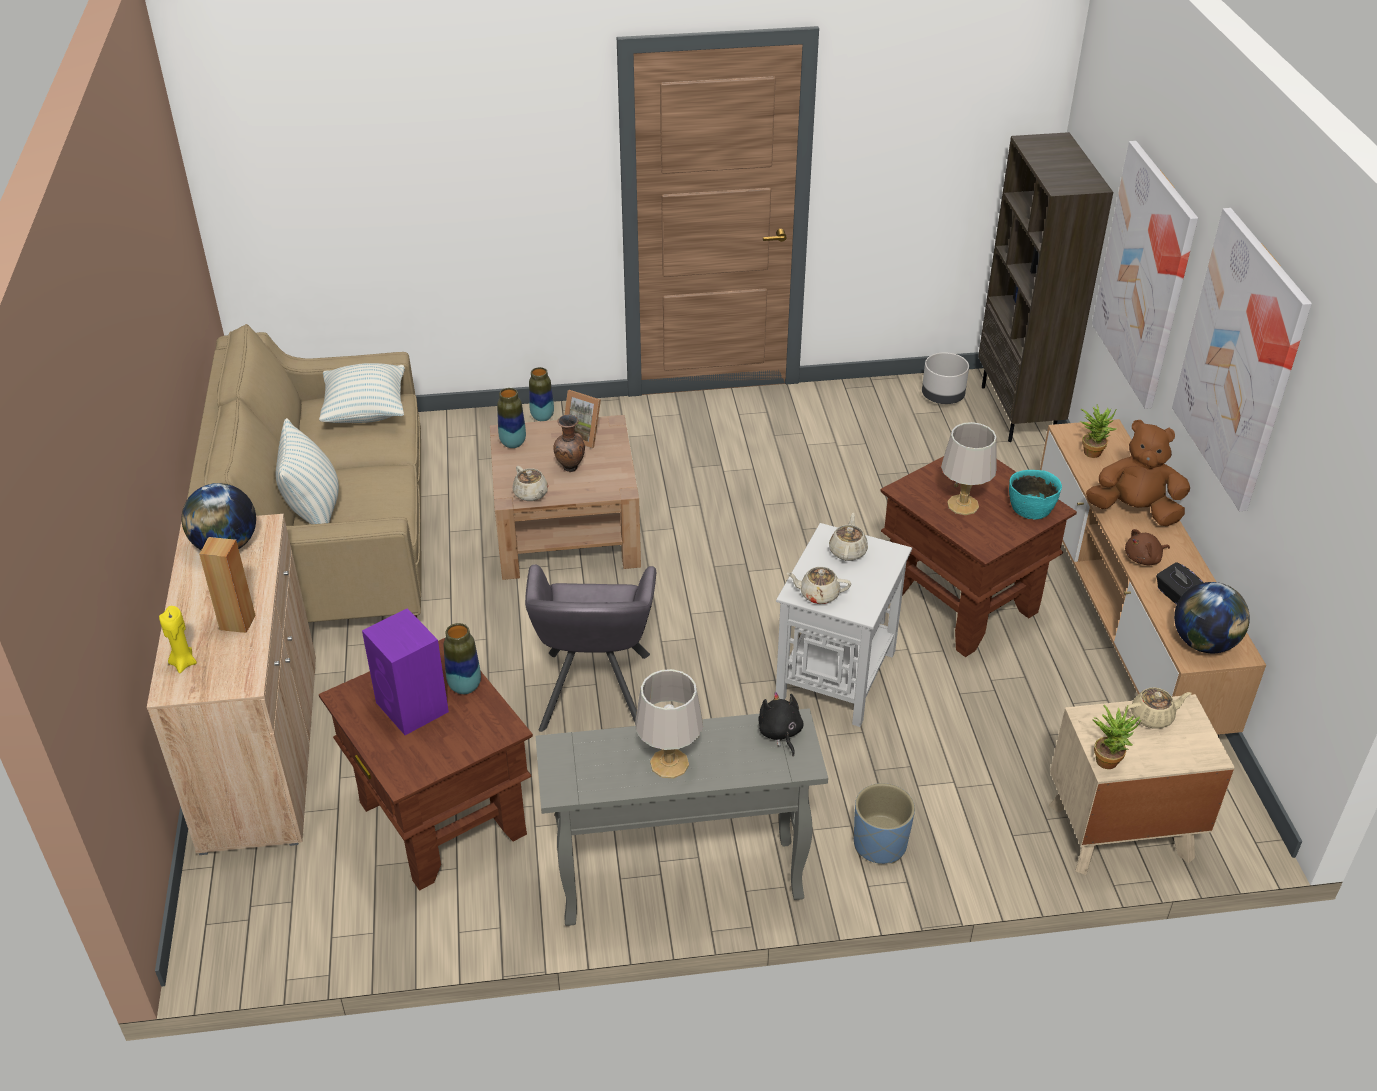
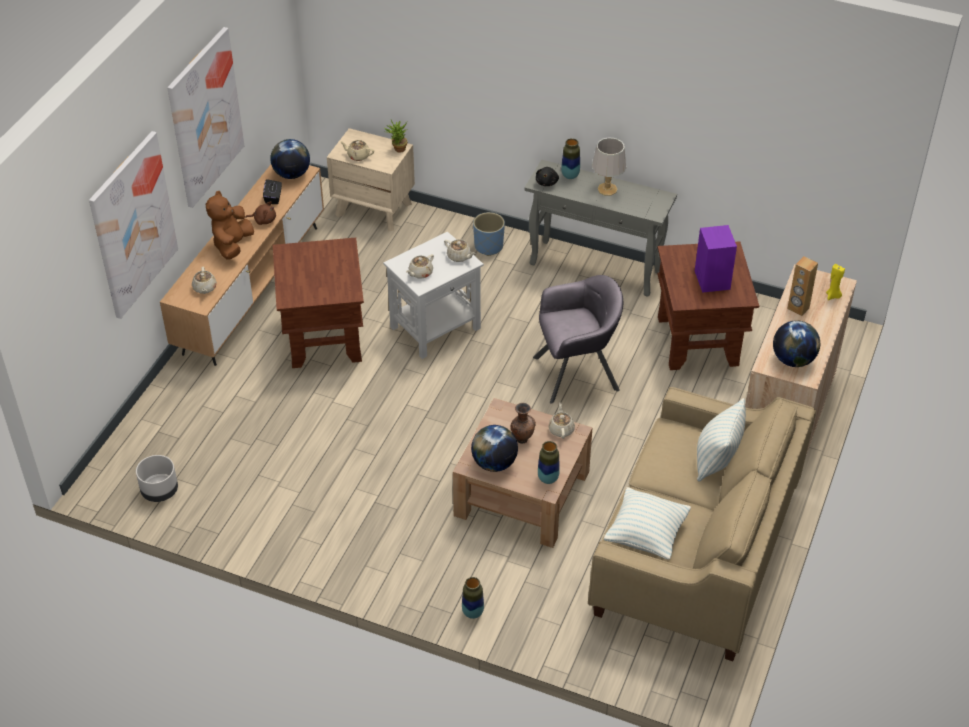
camera: 150 degrees left, 5 degrees up
vase [444,623,481,694] -> vase moved to [561,138,580,179]
grey armchair [525,564,656,732] -> grey armchair turned 45 degrees clockwise [533,275,623,403]
picture frame [562,390,601,448] -> globe [471,425,518,472]
grey table lamp [941,422,997,515] -> none
brown bookcase [978,132,1113,442] -> none
turquoise bowl [1009,470,1062,519] -> none
potted plant [1079,405,1117,458] -> beige teapot [192,267,217,294]
brown plush toy [1086,420,1190,526] -> brown plush toy turned 60 degrees clockwise [206,191,254,260]

